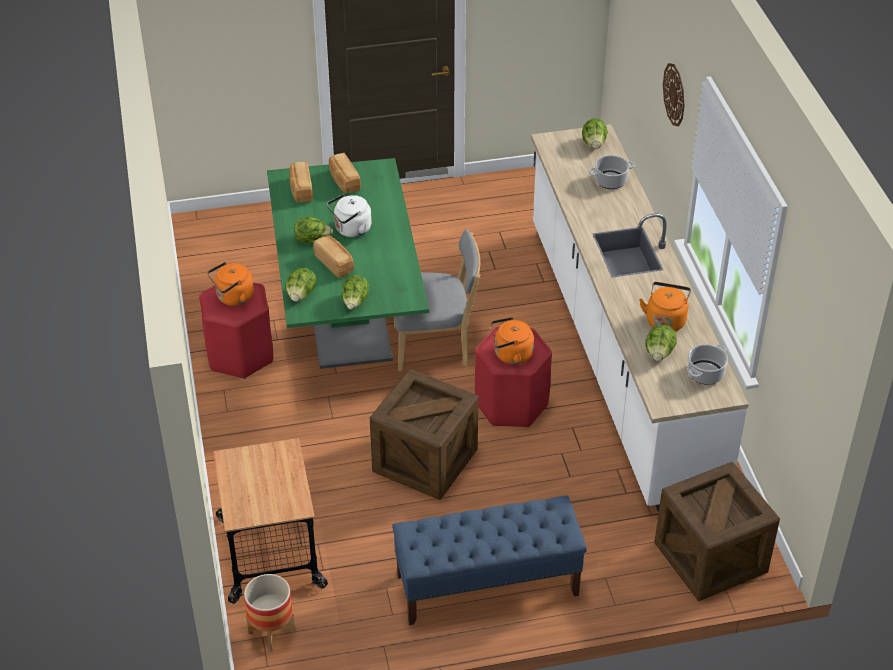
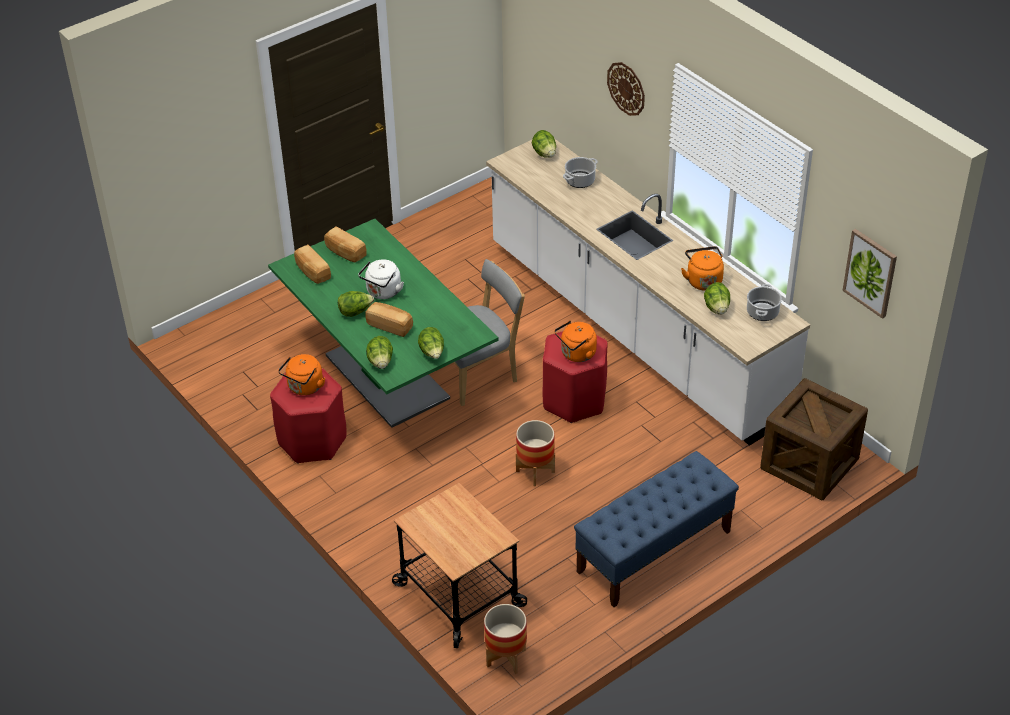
camera: 25 degrees left, 0 degrees up
crate [370,369,479,500] -> planter [516,420,555,486]
none -> picture [842,229,897,319]

